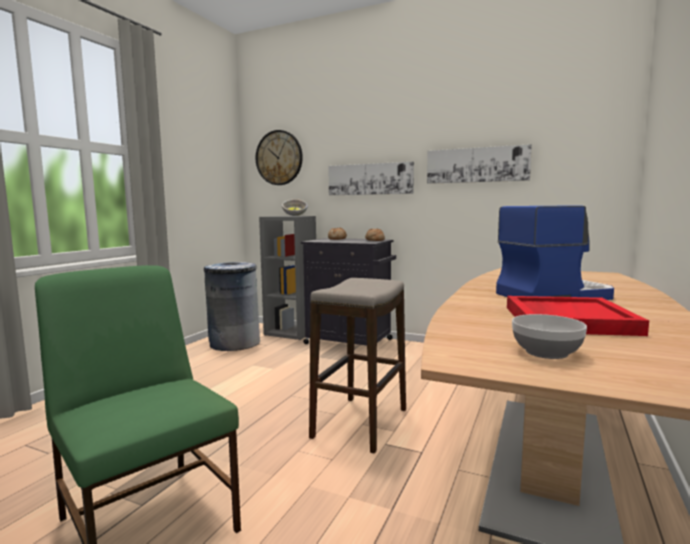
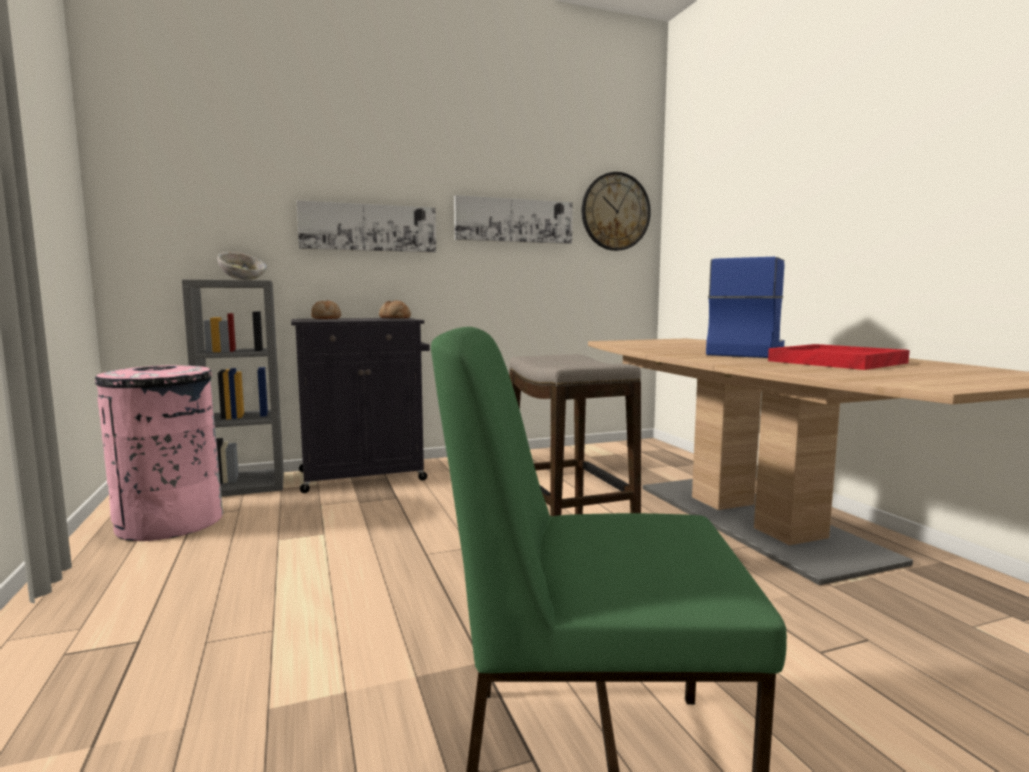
camera: 45 degrees left, 0 degrees up
grey trash can [204,262,260,351] -> pink trash can [95,365,223,541]
wall clock [256,130,303,185] -> wall clock moved to [582,172,651,251]
bowl [512,314,587,359] -> none

